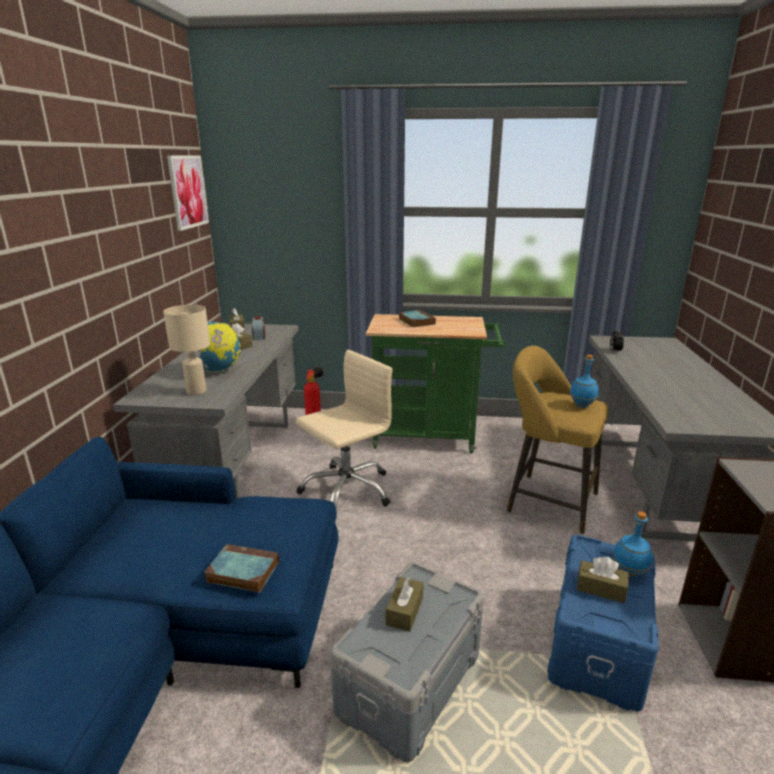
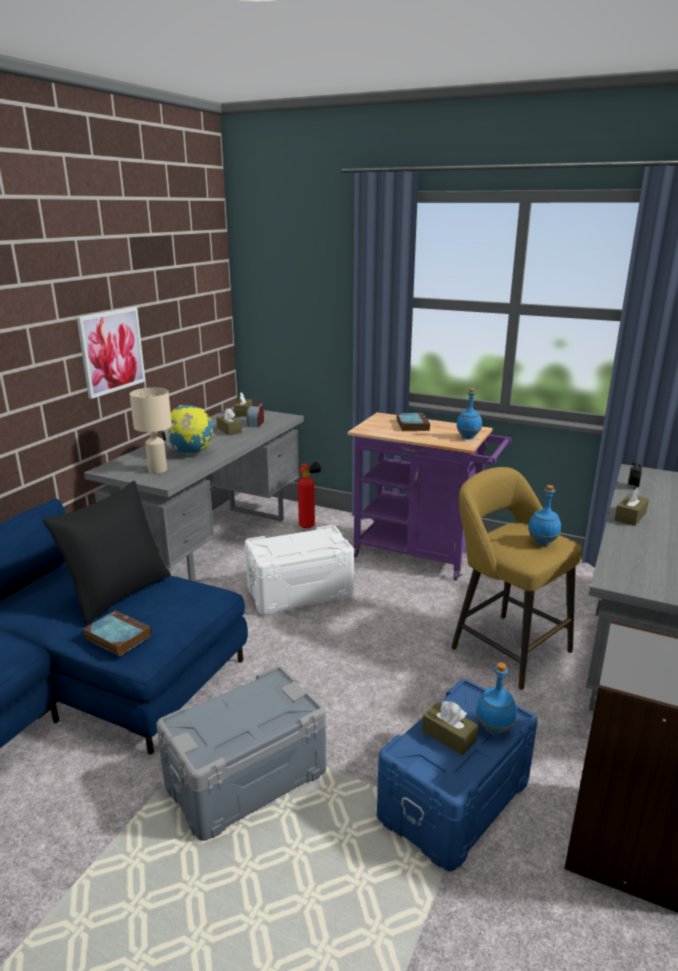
camera: 20 degrees right, 0 degrees up
picture [167,155,209,231] -> picture moved to [77,307,145,399]
beige office chair [296,350,393,507] -> white storage box [245,525,354,615]
green cart [366,314,505,453] -> purple cart [347,412,511,581]
brown tissue box [386,576,424,632] -> brown tissue box moved to [615,488,649,526]
none -> black pillow [43,481,171,625]
none -> blue bottle [456,388,482,439]

